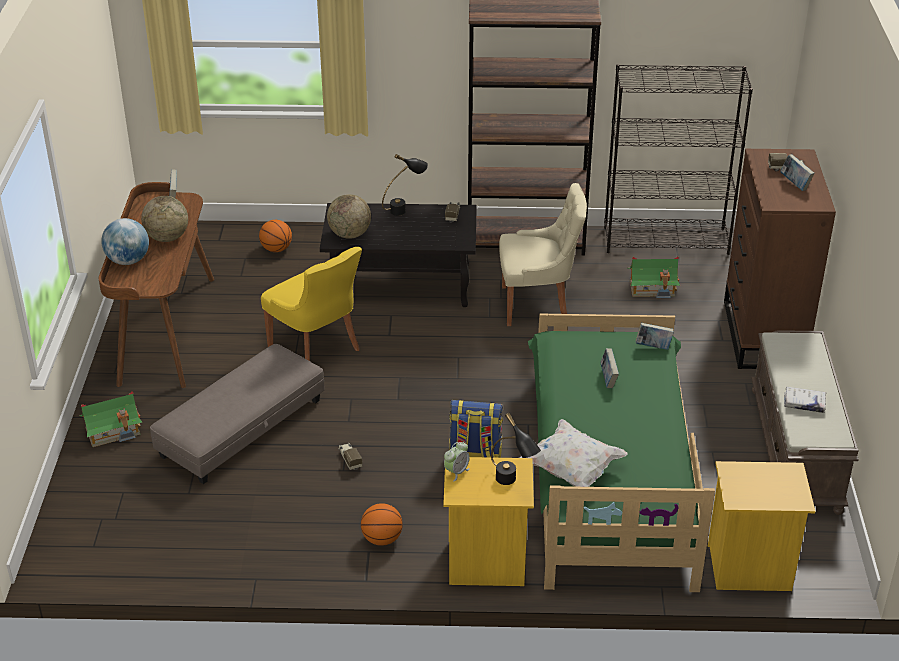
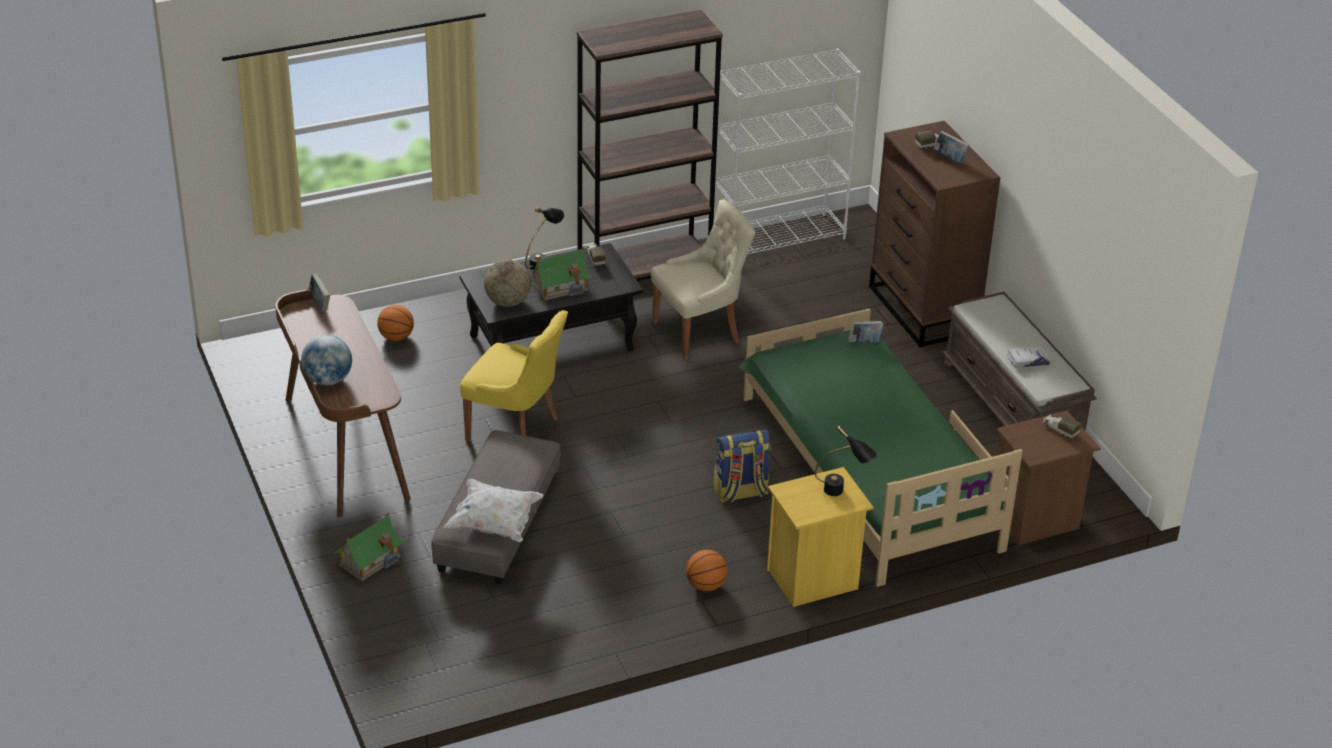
camera: 25 degrees left, 0 degrees up
globe [141,196,188,242] -> none
toy truck [339,443,362,470] -> toy truck moved to [1042,414,1082,438]
alarm clock [444,442,470,482] -> none
white pillow [519,419,628,487] -> white pillow moved to [444,479,543,542]
book [600,348,619,388] -> none
black bookcase [604,64,753,255] -> white bookcase [713,49,861,254]
toy house [628,256,680,298] -> toy house moved to [529,247,592,300]
yellow nightstand [708,461,815,591] -> brown nightstand [997,411,1101,545]

